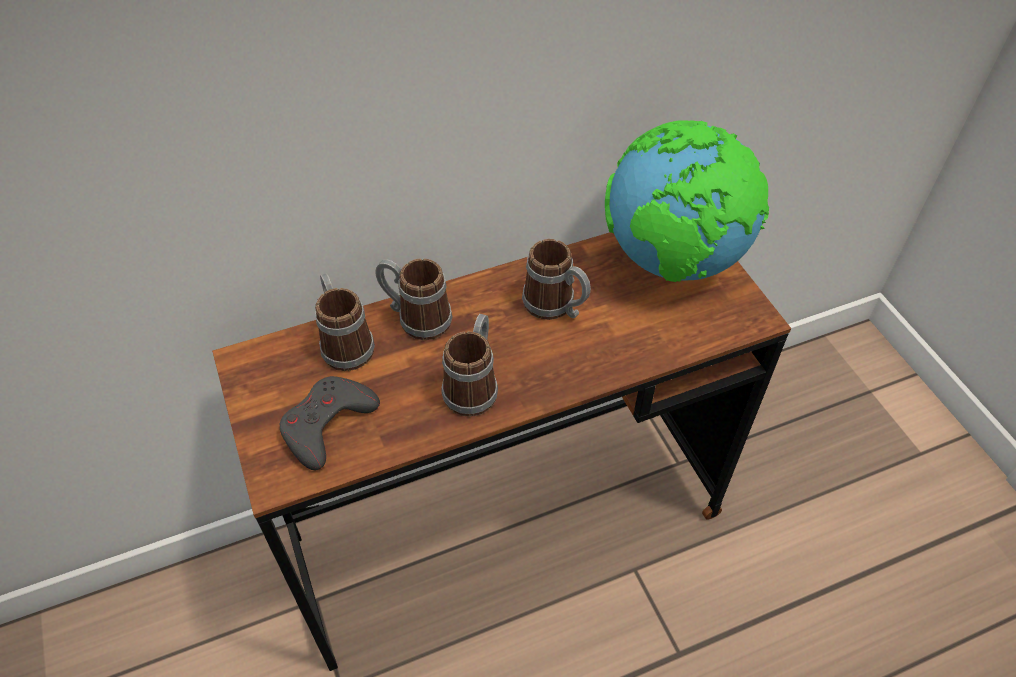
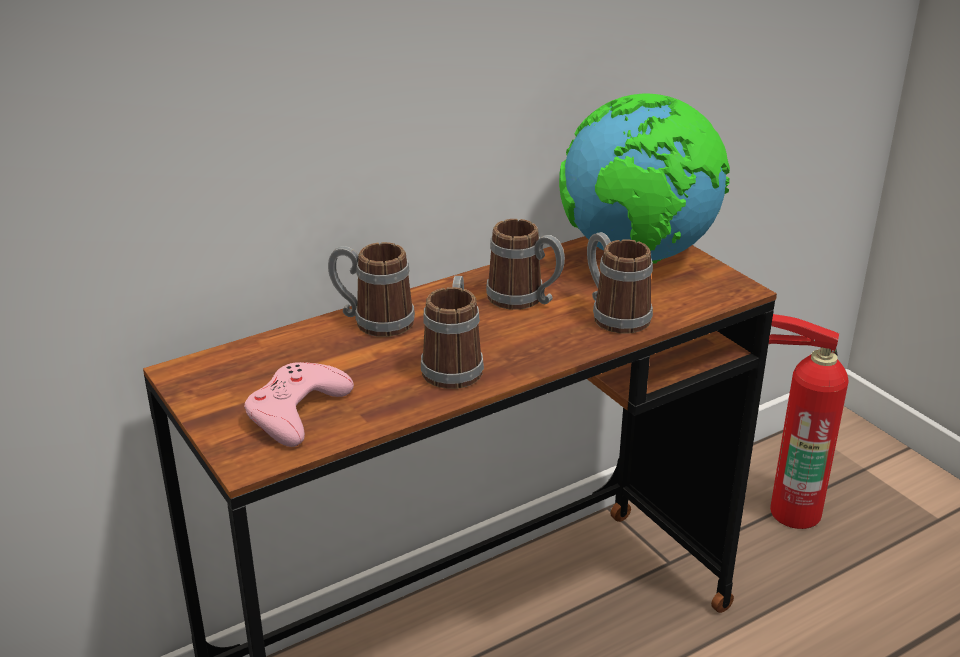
camera: 10 degrees left, 20 degrees down
grey game controller [279,376,380,470] -> pink game controller [244,362,354,447]
mug [315,273,375,371] -> mug moved to [587,232,653,334]
none -> fire extinguisher [768,314,848,529]

